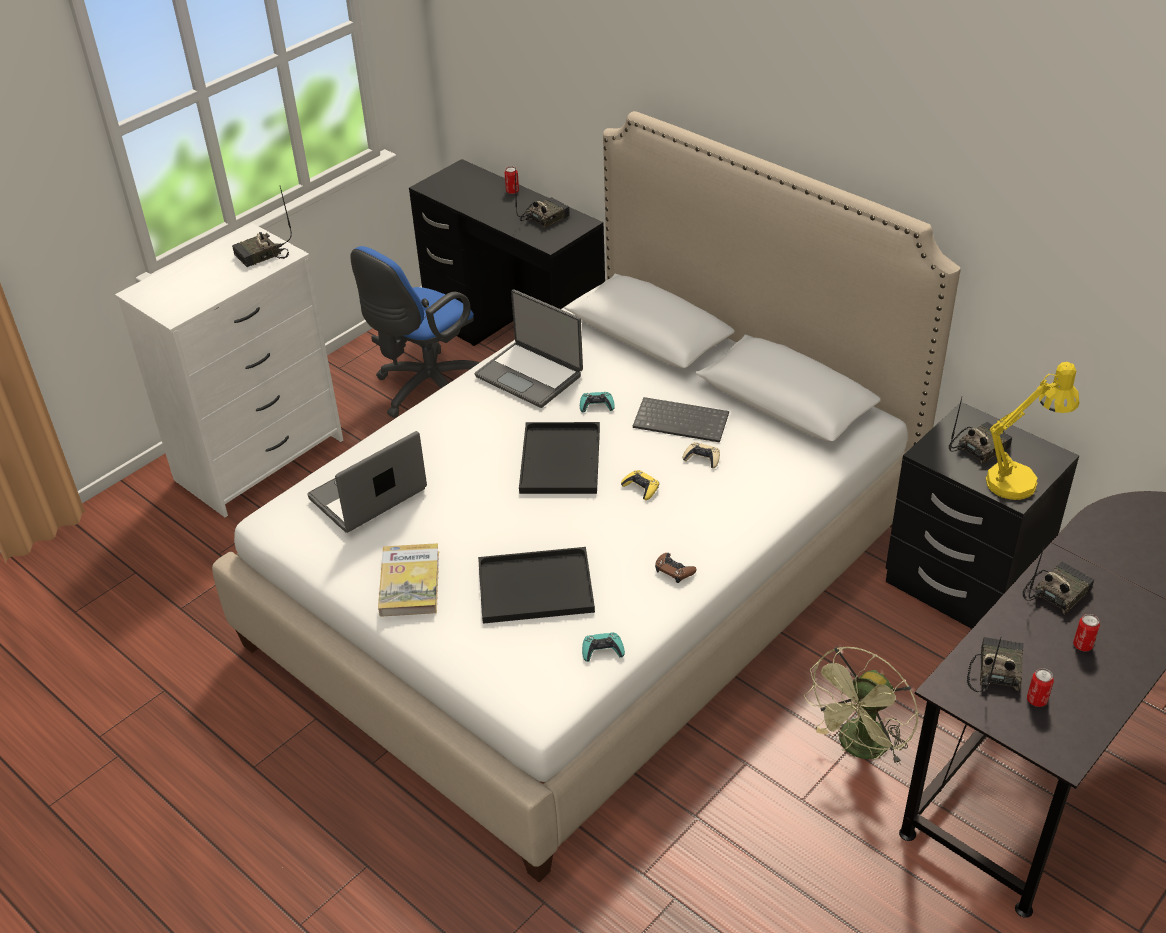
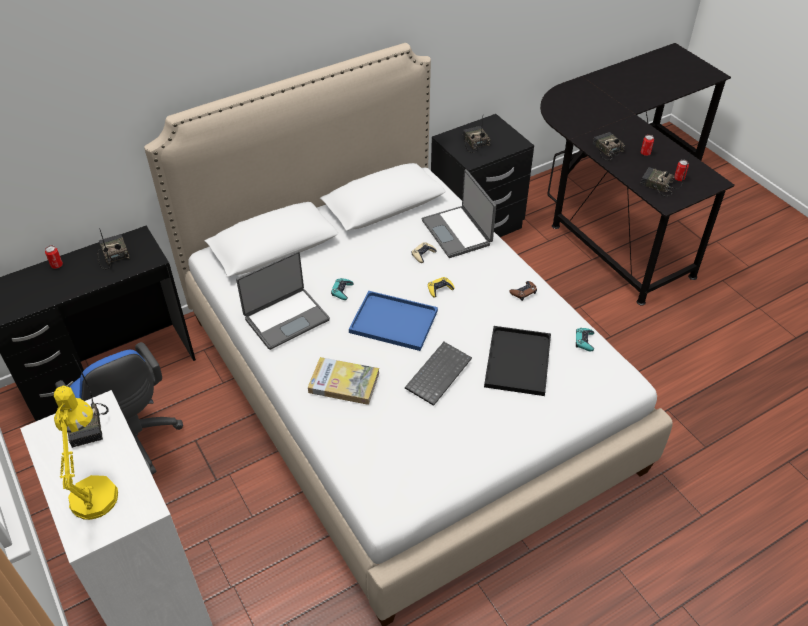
camera: 75 degrees left, 5 degrees up
laptop [307,431,427,533] -> laptop moved to [422,169,496,258]
book [378,543,439,617] -> book moved to [308,357,379,405]
black tray [519,422,600,494] -> blue tray [349,291,438,351]
keyboard [633,397,729,443] -> keyboard moved to [405,342,472,406]
green fan [804,647,918,765] -> none
yellow table lamp [986,362,1080,500] -> yellow table lamp moved to [54,385,118,520]

